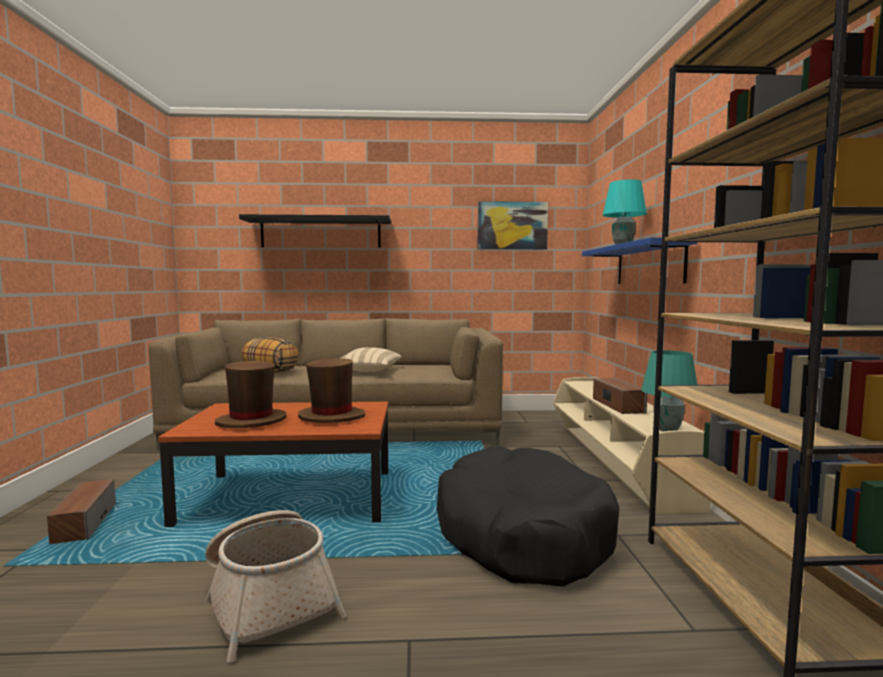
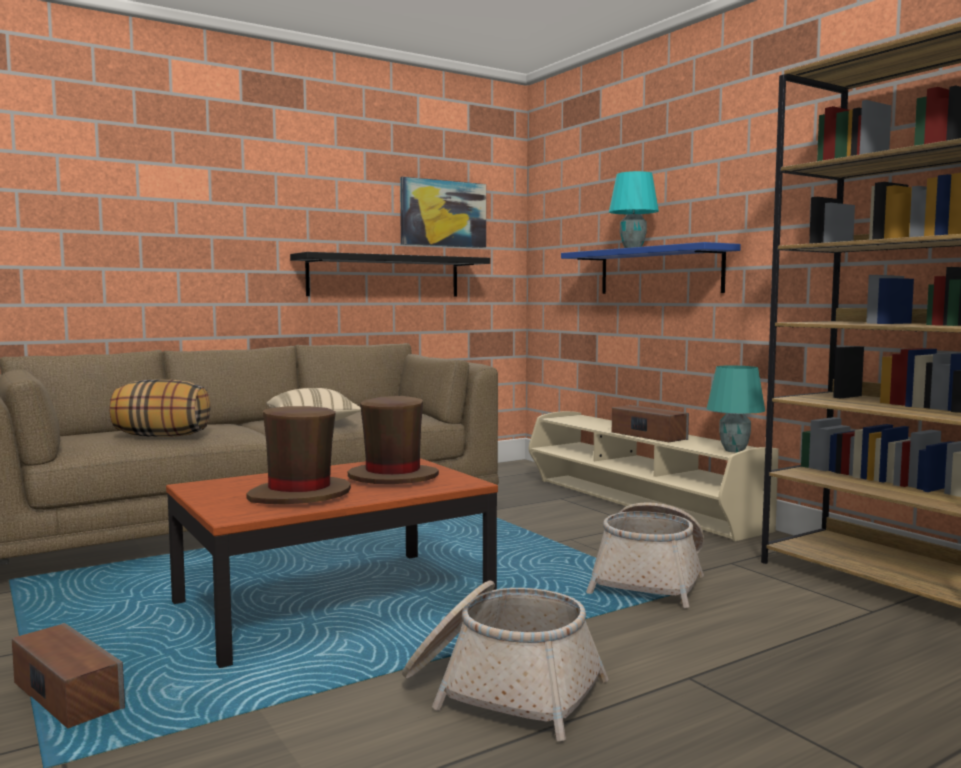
camera: 30 degrees left, 0 degrees up
black shelf [239,214,391,248] -> black shelf moved to [290,252,490,297]
black dog bed [437,446,619,587] -> basket [586,502,704,608]

